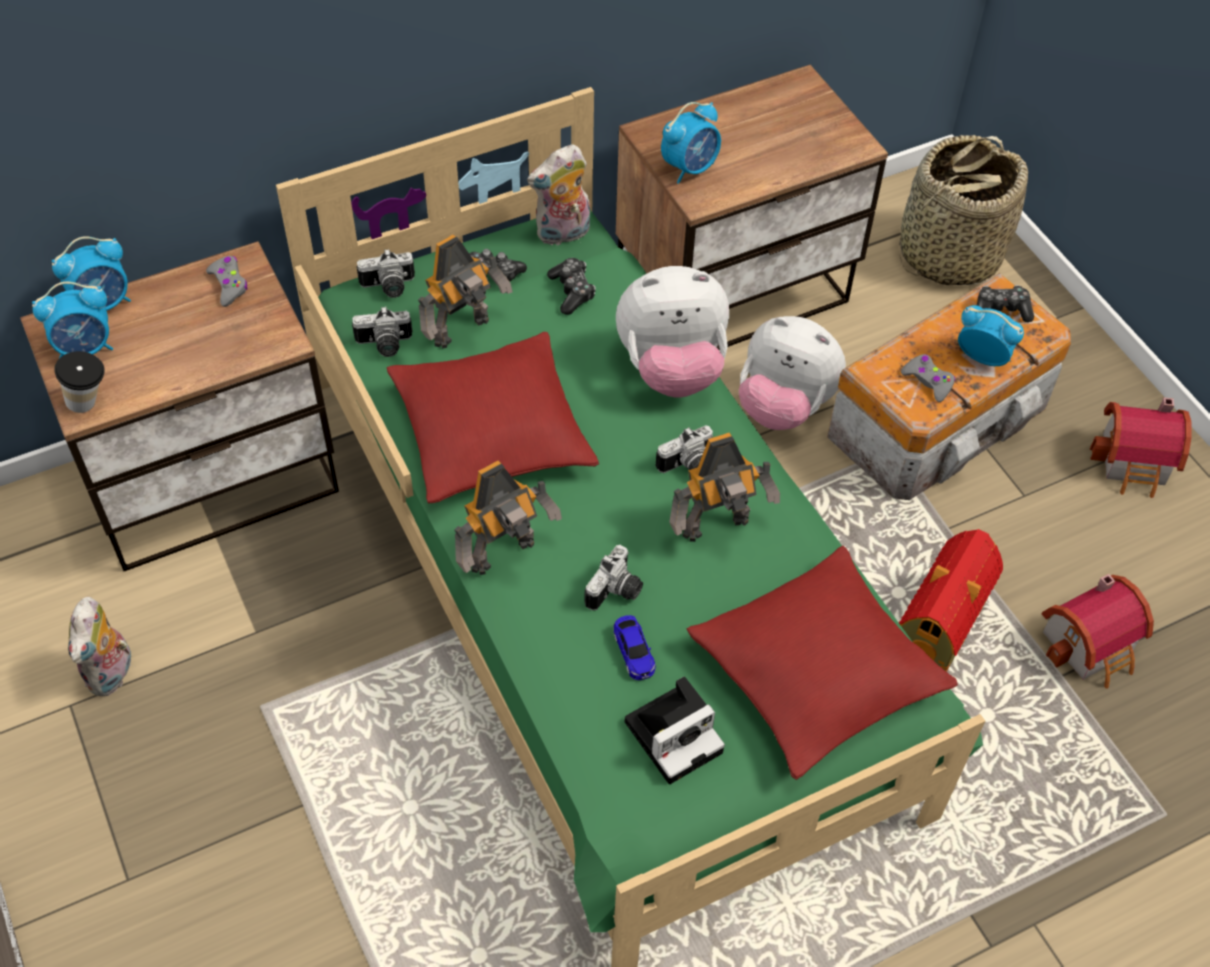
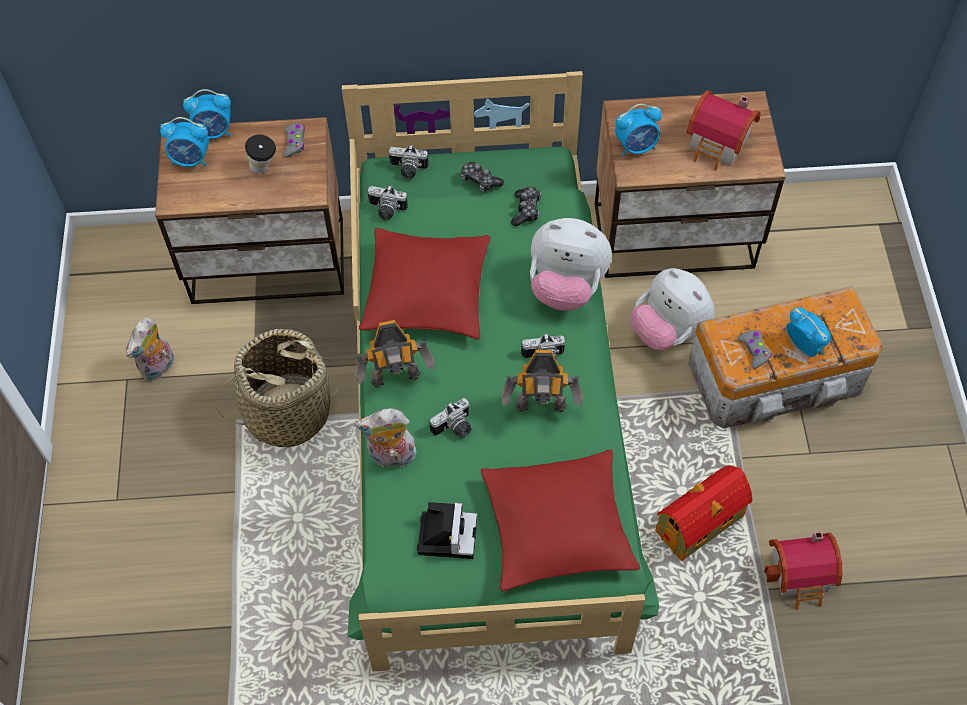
camera: 25 degrees right, 5 degrees up
cup [54,351,105,413] -> cup moved to [245,135,276,174]
toy robot [418,235,513,349] -> none
plush toy [527,144,590,245] -> plush toy moved to [355,408,419,467]
toy car [614,615,656,680] -> none
camera [625,676,725,784] -> camera turned 75 degrees counterclockwise [417,502,477,559]
basket [899,135,1028,285] -> basket moved to [216,329,341,448]
game controller [977,285,1034,322] -> none
toy house [1090,397,1192,498] -> toy house moved to [686,90,760,171]

